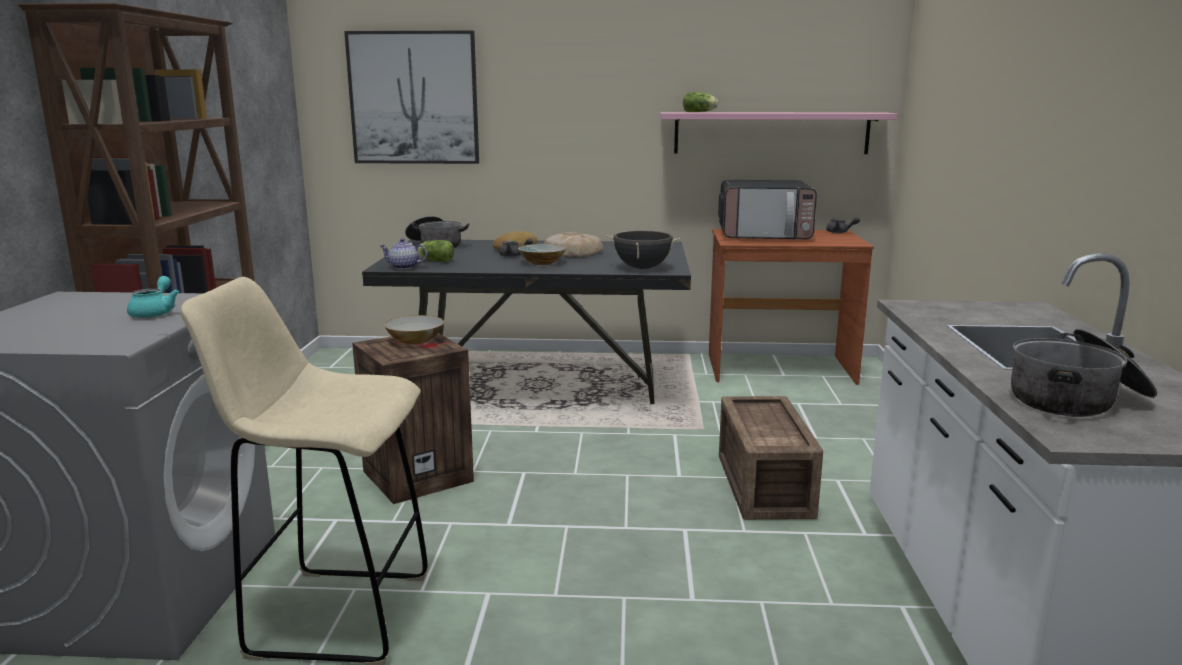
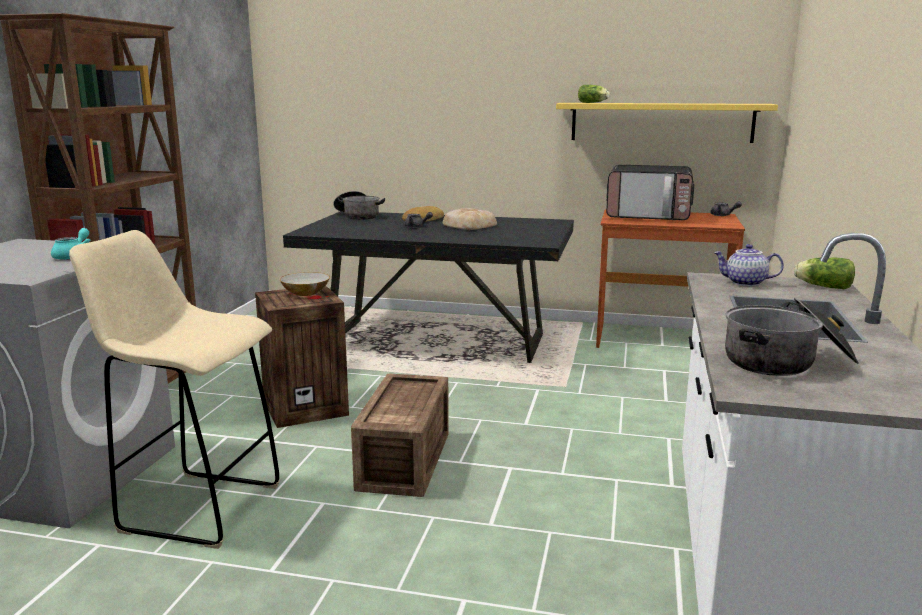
camera: 10 degrees right, 0 degrees up
picture [344,31,479,164] -> none
teapot [380,238,427,270] -> teapot moved to [714,244,784,286]
lettuce [418,240,454,262] -> lettuce moved to [794,258,855,289]
bowl [518,244,566,265] -> none
black cooking pot [607,231,680,269] -> none
pink shelf [660,112,897,154] -> yellow shelf [556,103,778,143]
crate [719,396,823,520] -> crate moved to [351,374,449,497]

